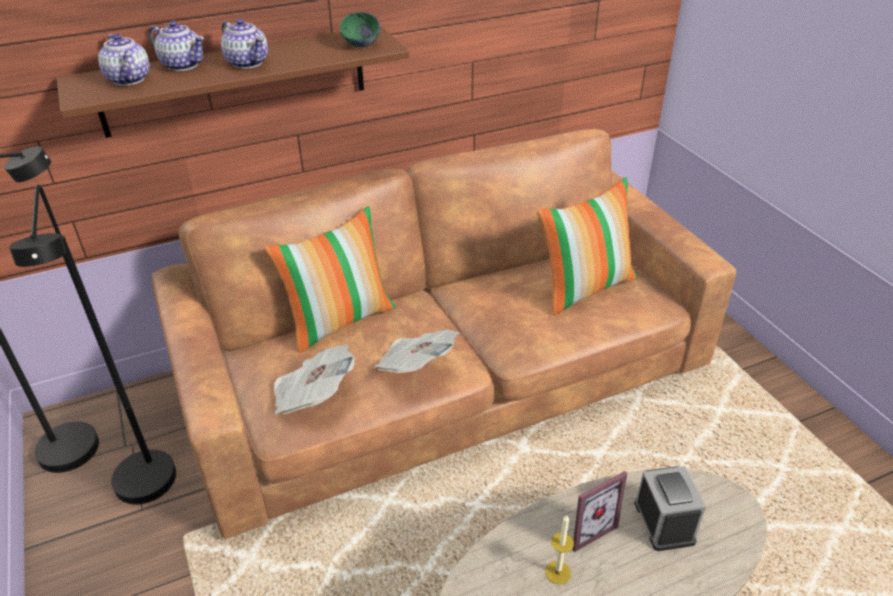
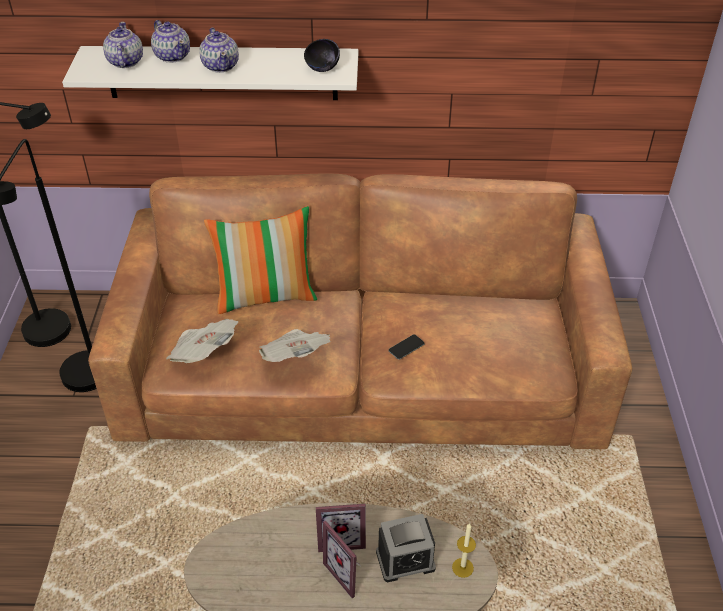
camera: 25 degrees right, 5 degrees up
brown shelf [57,26,409,138] -> white shelf [62,46,358,100]
green bowl [340,12,380,47] -> black bowl [304,39,340,72]
pillow [537,177,637,316] -> none
candle [545,515,574,584] -> candle moved to [452,523,476,578]
alarm clock [634,466,706,551] -> alarm clock turned 60 degrees clockwise [376,514,436,582]
none -> picture frame [323,521,362,598]
none -> phone [389,334,424,359]

